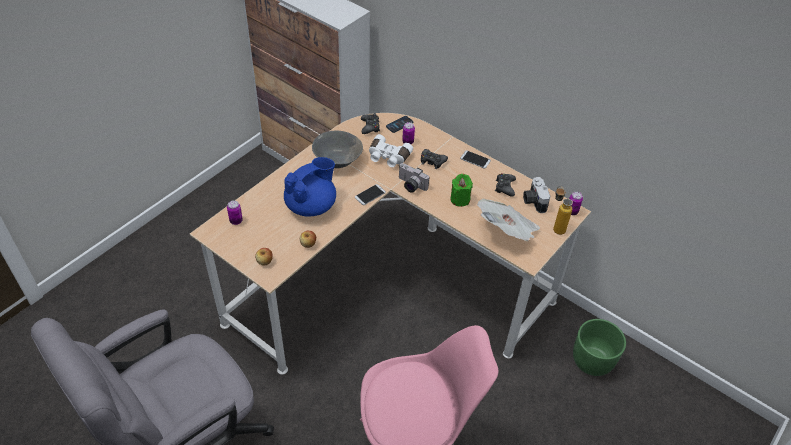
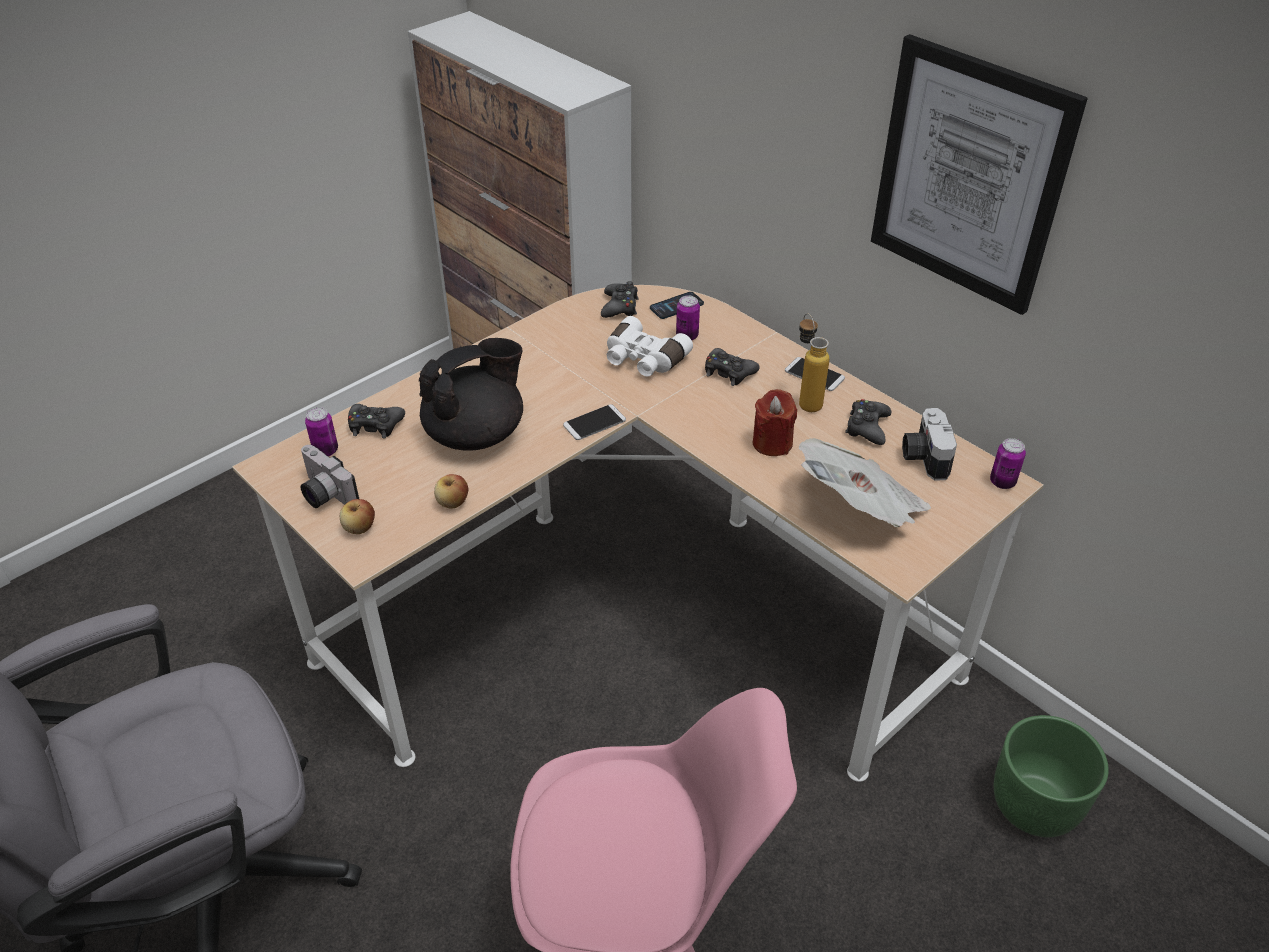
camera: 10 degrees right, 5 degrees down
blue teapot [284,157,336,217] -> black teapot [419,338,523,451]
grey bowl [312,131,363,168] -> none
camera [399,163,429,193] -> camera moved to [301,445,359,508]
green candle [450,174,473,207] -> red candle [753,389,797,456]
bottle [553,186,573,235] -> bottle moved to [799,313,830,412]
none -> black game controller [348,404,405,438]
none -> picture [871,34,1088,315]

